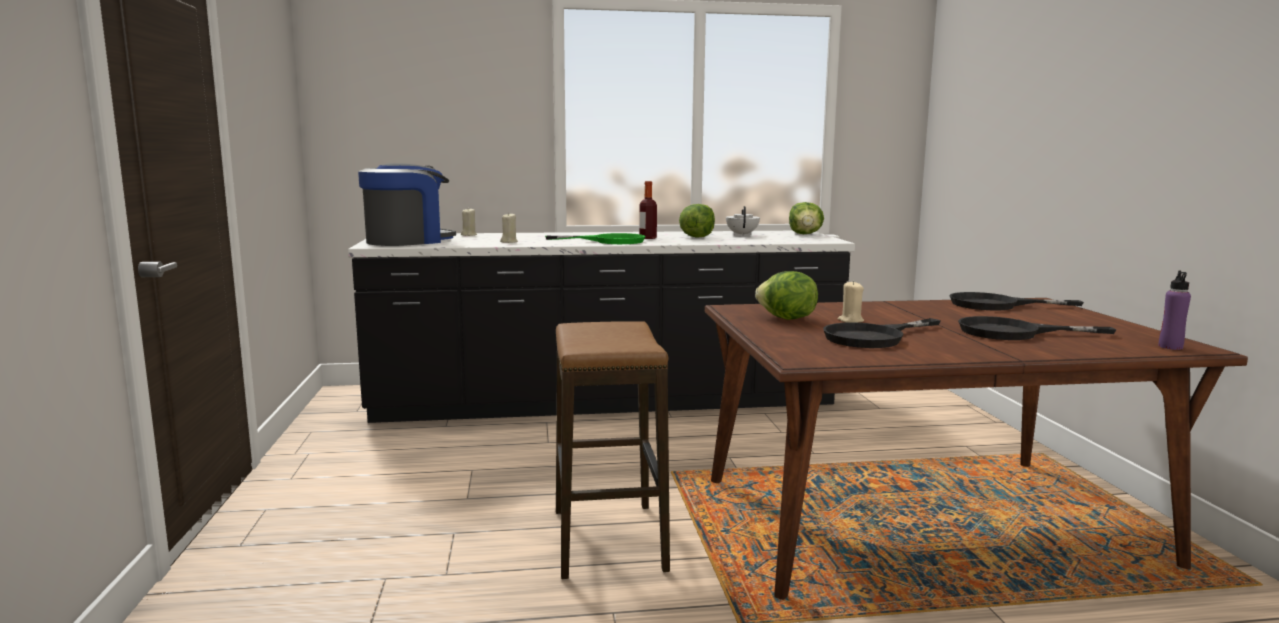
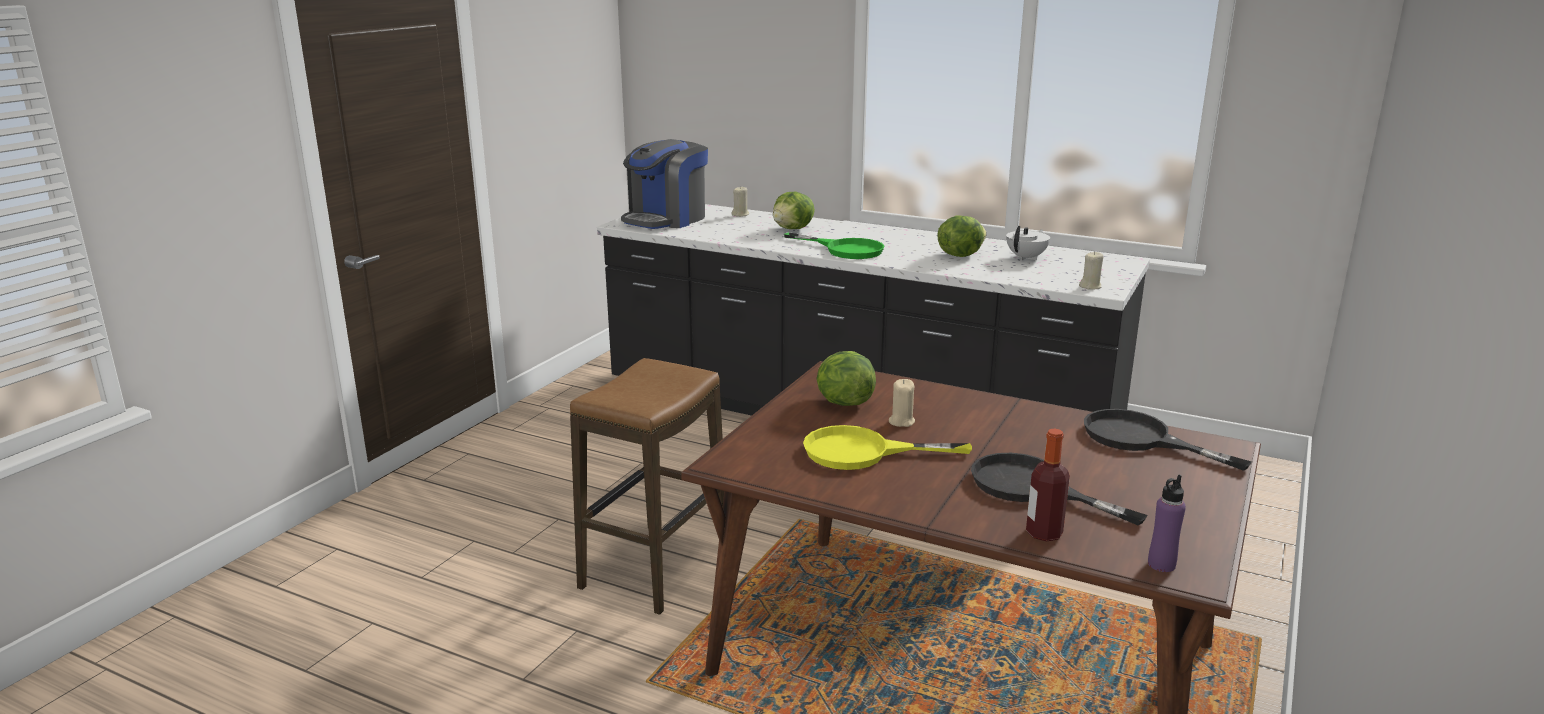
camera: 35 degrees right, 10 degrees up
coffee machine [358,163,456,246] -> coffee machine turned 135 degrees clockwise [621,139,708,229]
beige candle [500,212,518,243] -> beige candle moved to [1079,251,1103,290]
bottle [639,181,657,239] -> bottle moved to [1026,428,1070,542]
lettuce [789,202,824,234] -> lettuce moved to [773,192,815,229]
black frying pan [823,318,941,348] -> yellow frying pan [803,425,972,470]

